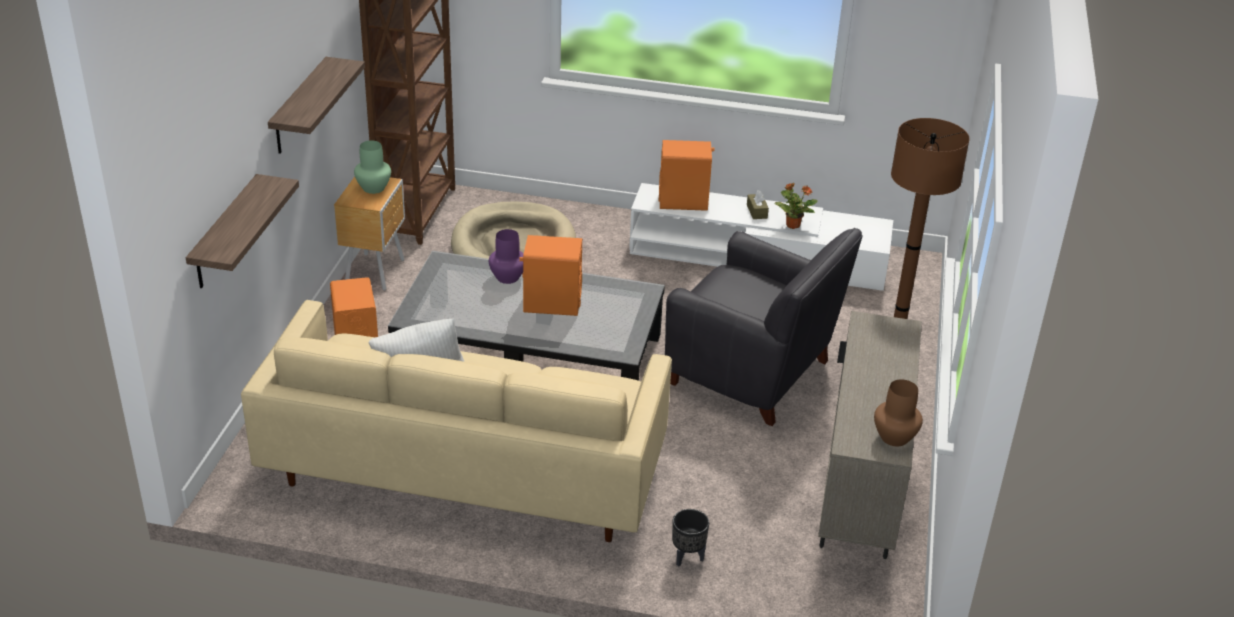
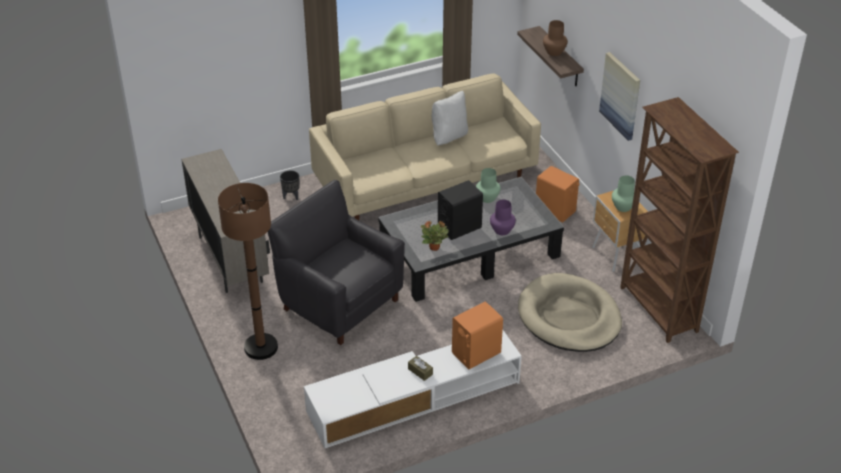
camera: 145 degrees right, 5 degrees up
shelf [268,57,365,154] -> picture [599,52,640,141]
orange speaker [519,235,582,316] -> black speaker [438,180,483,240]
black armchair [665,228,863,426] -> black armchair turned 45 degrees clockwise [268,180,405,345]
potted plant [774,183,818,229] -> potted plant moved to [421,221,449,251]
brown vase [874,379,923,446] -> brown vase moved to [543,20,568,56]
none -> green vase [476,168,501,203]

